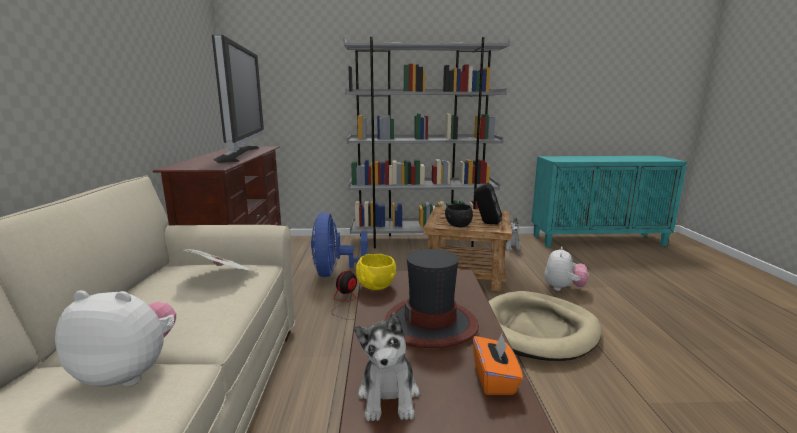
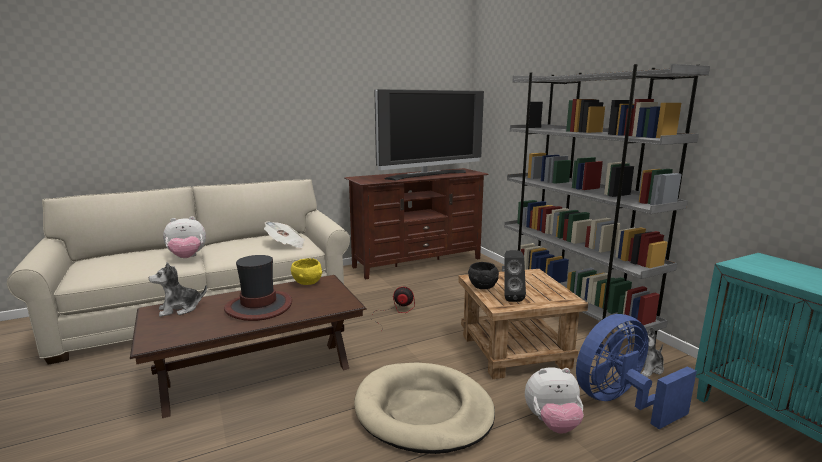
camera: 65 degrees right, 0 degrees up
plush toy [55,291,176,387] -> plush toy turned 90 degrees clockwise [163,216,206,258]
blue fan [311,213,368,277] -> blue fan moved to [576,314,697,429]
orange tissue box [473,334,523,395] -> none

